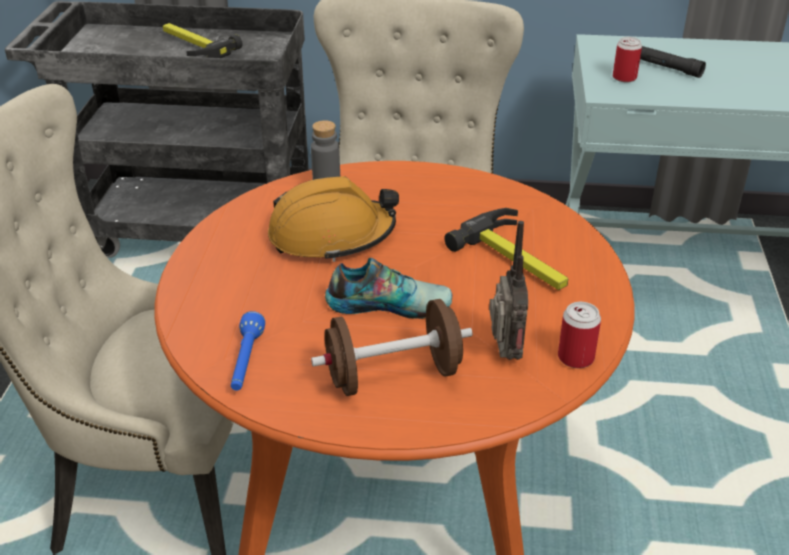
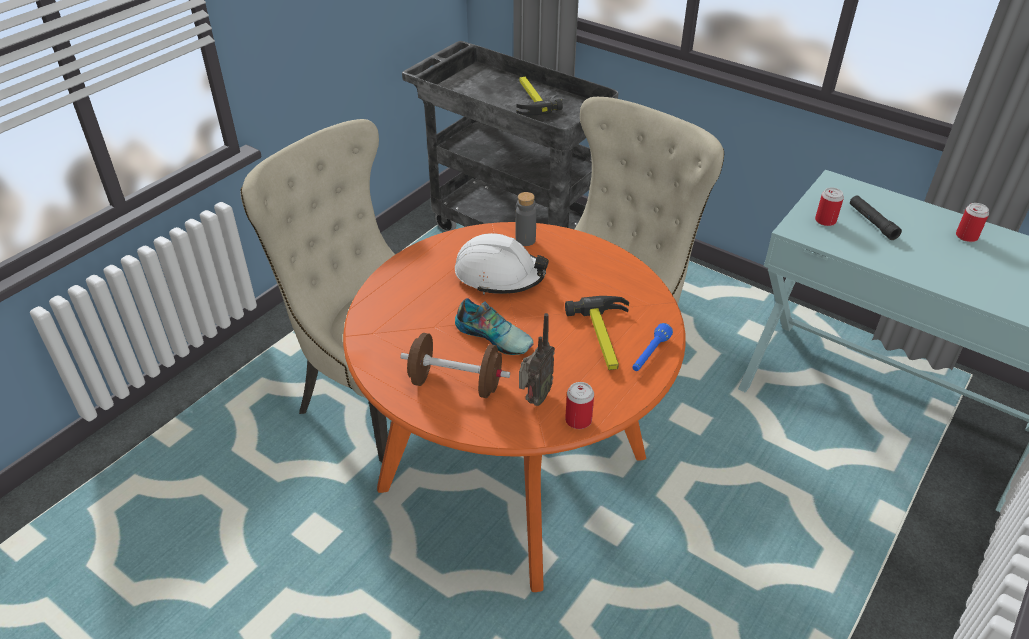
camera: 30 degrees right, 5 degrees up
blue flashlight [231,311,265,391] -> blue flashlight moved to [632,323,673,371]
orange hard hat [268,176,399,262] -> white hard hat [455,233,549,295]
none -> can [956,203,989,242]

